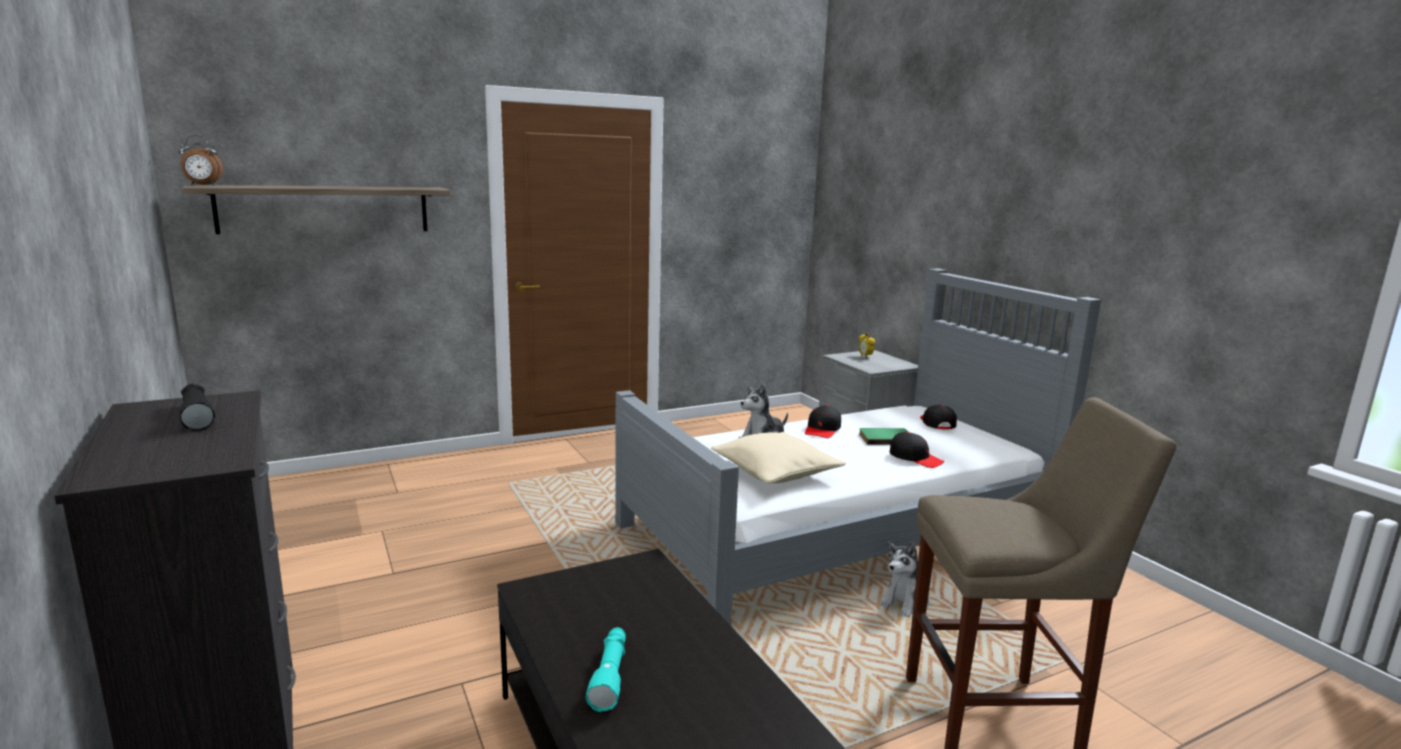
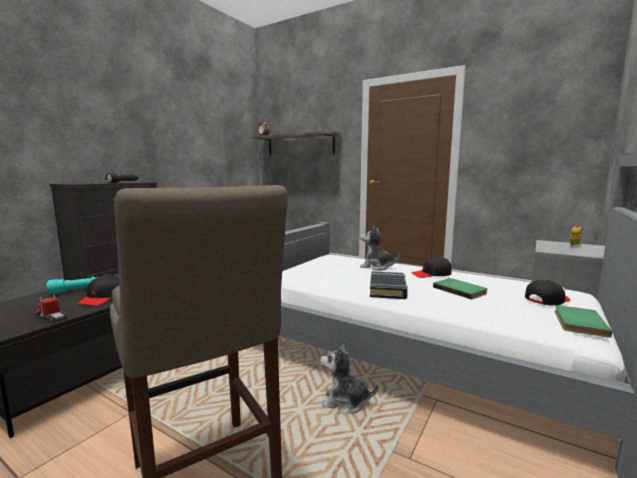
camera: 60 degrees right, 5 degrees down
beige pillow [711,432,846,483] -> none
black cap [890,432,944,468] -> black cap moved to [77,274,119,306]
none -> toy truck [35,294,67,322]
none -> black book [370,271,408,299]
none -> green book [554,305,612,338]

